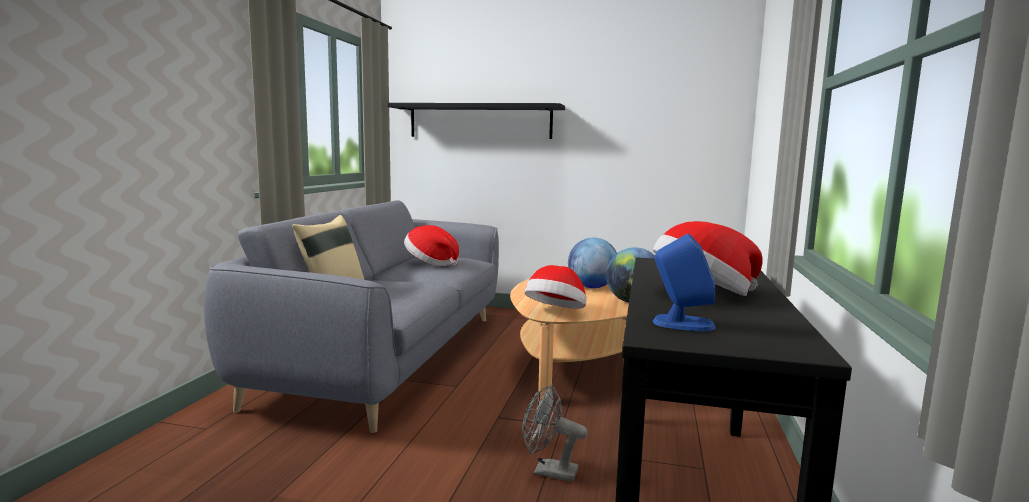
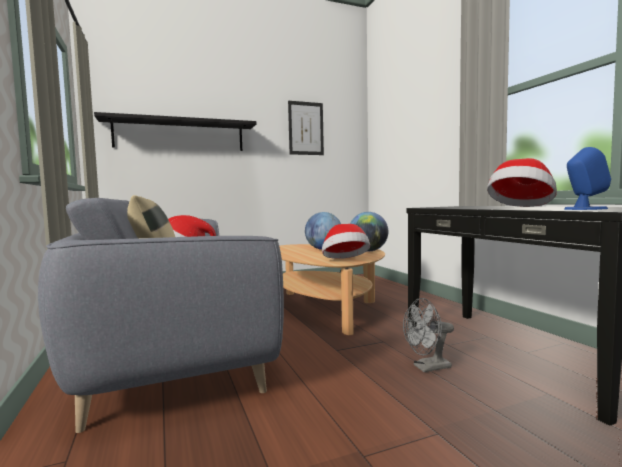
camera: 35 degrees left, 5 degrees down
none -> picture [288,101,324,155]

